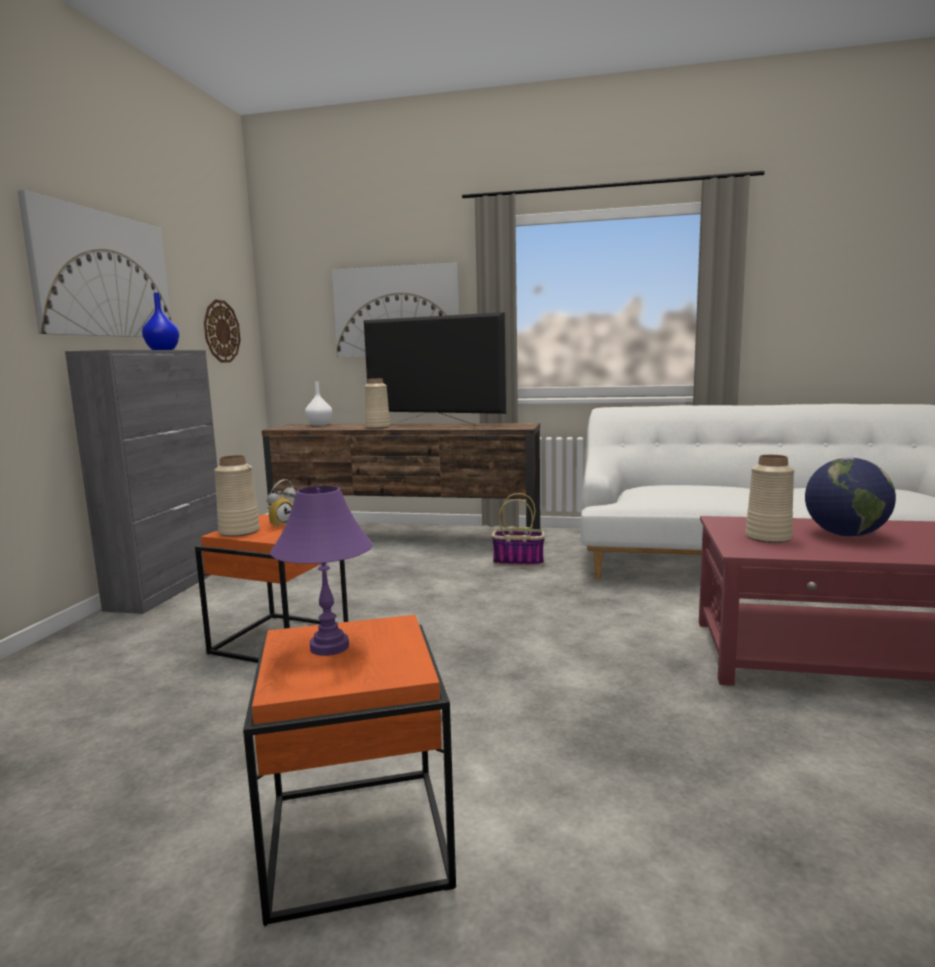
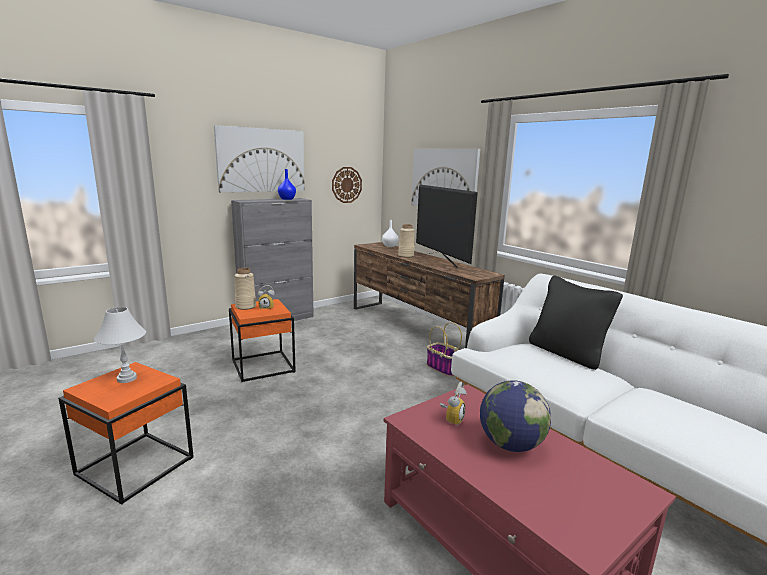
camera: 40 degrees right, 5 degrees up
purple table lamp [270,486,373,656] -> white table lamp [94,307,146,383]
beige vase [745,455,794,543] -> alarm clock [440,382,467,425]
none -> black pillow [529,275,623,370]

